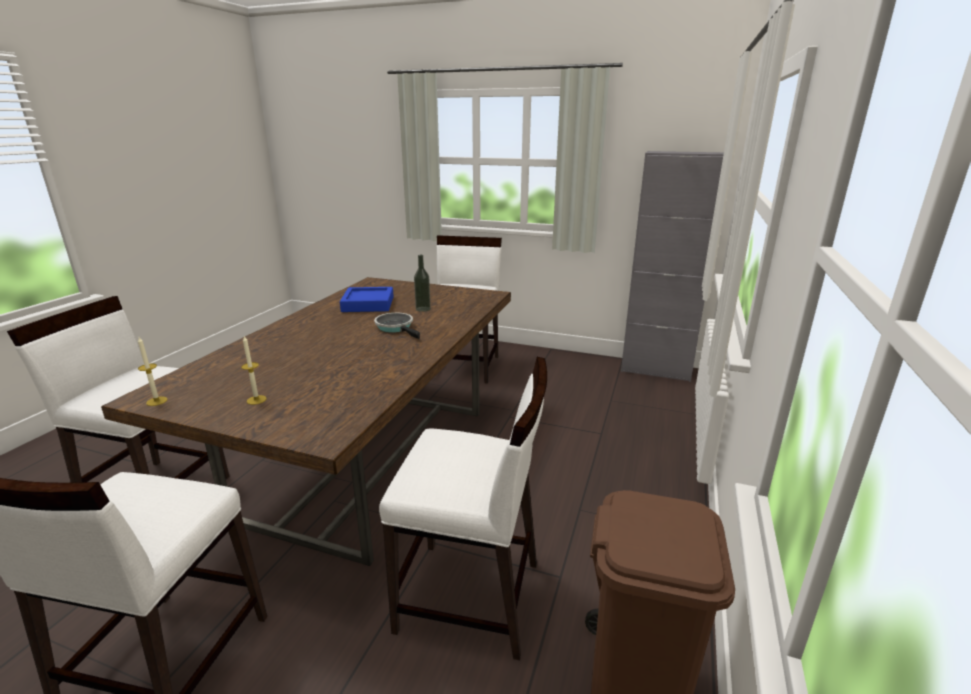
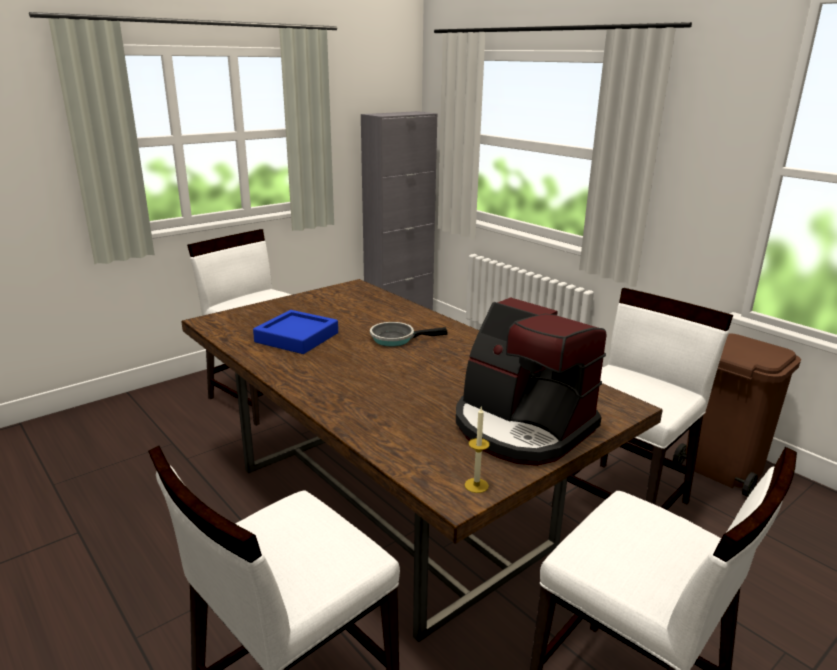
camera: 60 degrees left, 0 degrees up
candle [241,336,266,405] -> coffee machine [456,297,606,466]
bottle [414,255,431,312] -> none

